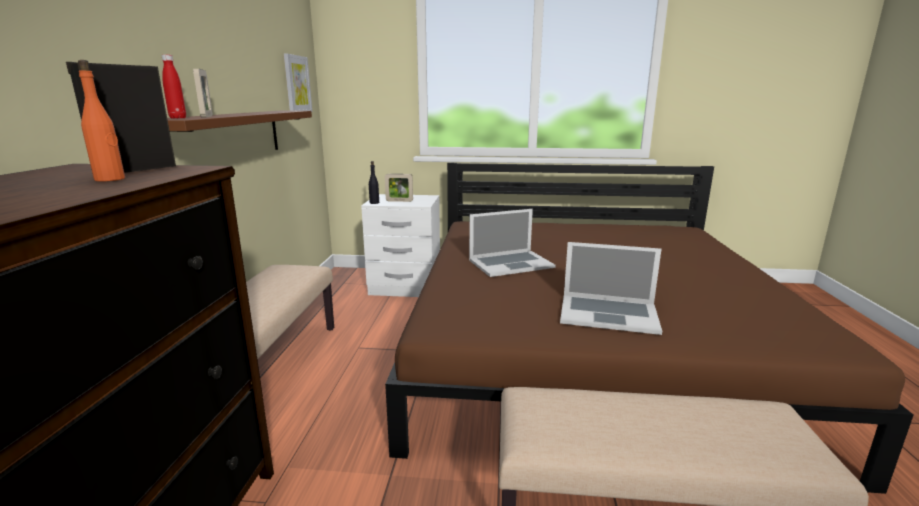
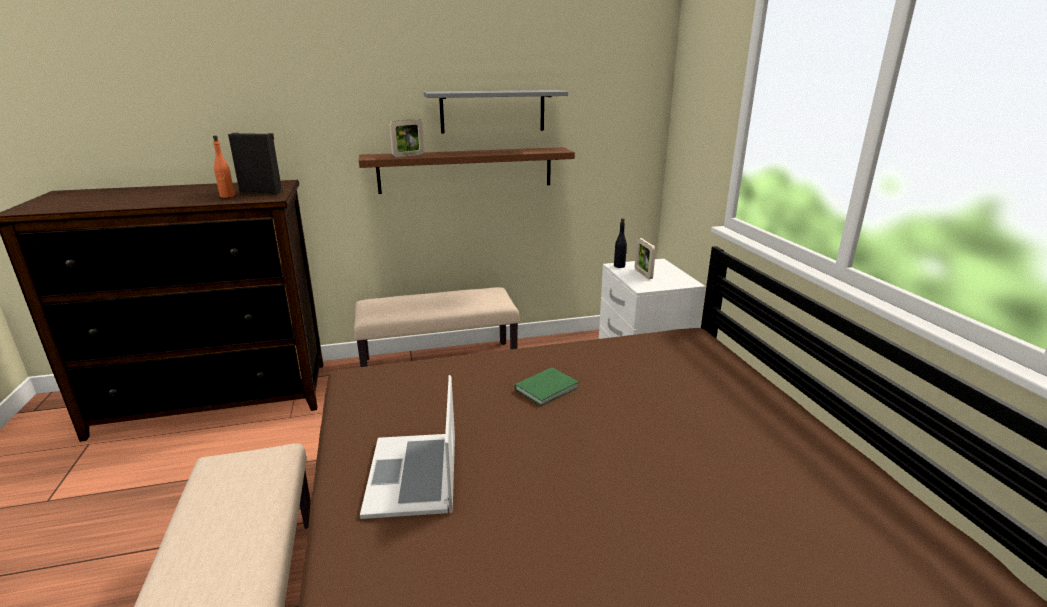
camera: 70 degrees right, 5 degrees up
red bottle [161,54,186,118] -> none
picture [284,54,312,112] -> none
laptop [469,209,556,277] -> green book [515,367,579,406]
none -> grey shelf [424,90,568,134]

